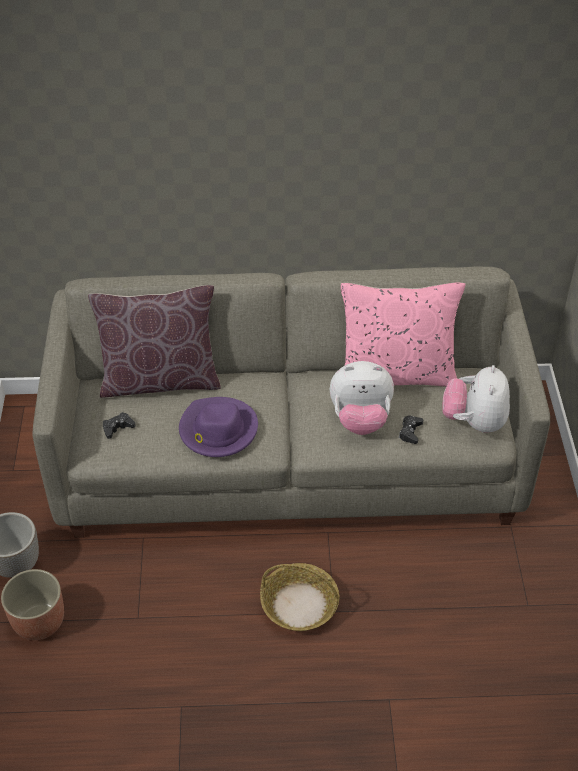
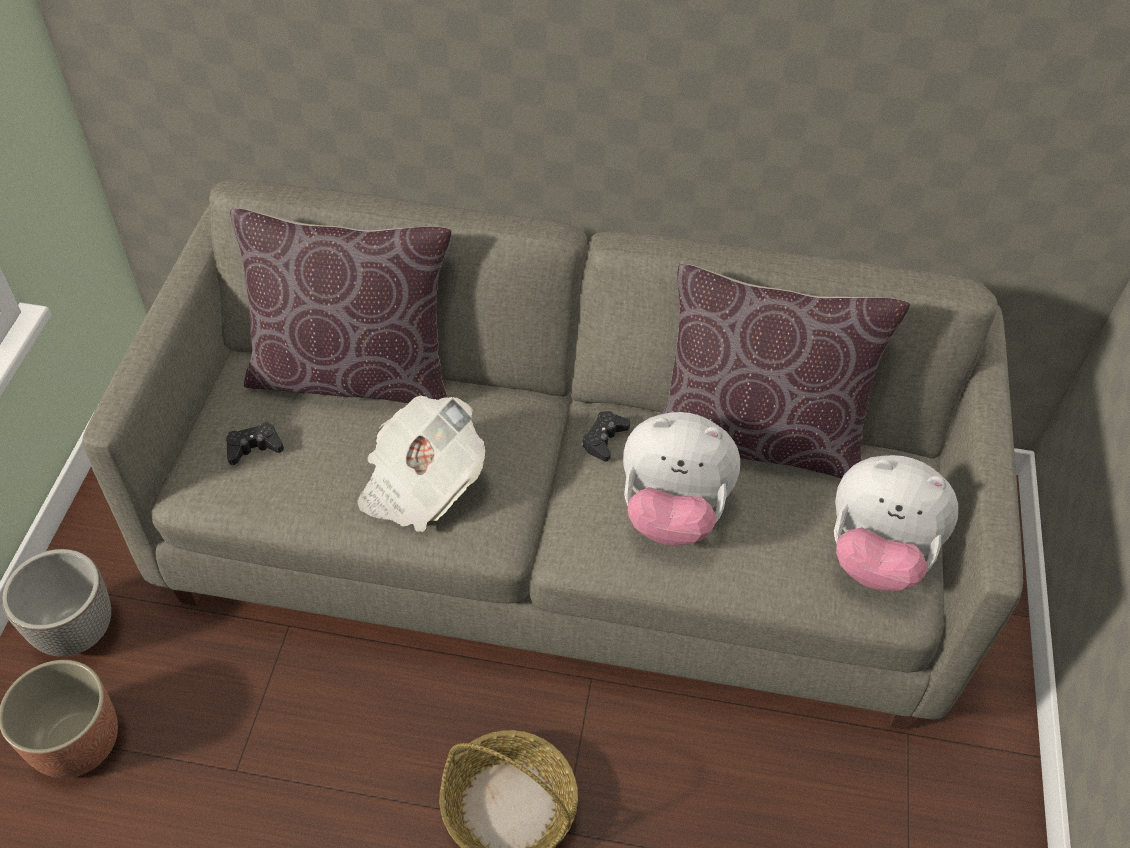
camera: 10 degrees right, 5 degrees up
purple hat [179,397,258,457] -> newspaper [357,395,485,532]
pink pillow [341,283,465,387] -> brown pillow [662,264,910,479]
black game controller [399,415,423,444] -> black game controller moved to [581,411,631,461]
plush toy [442,365,510,433] -> plush toy turned 90 degrees counterclockwise [834,455,958,591]

